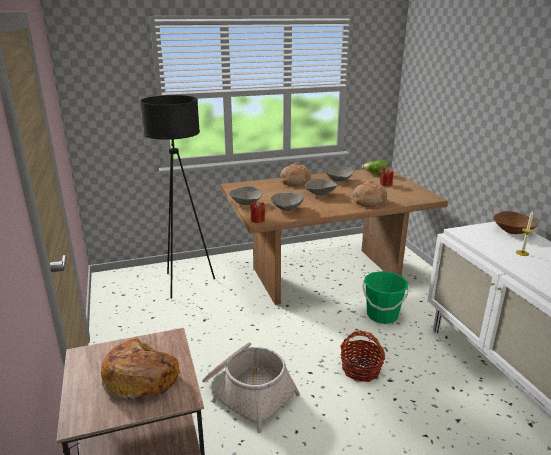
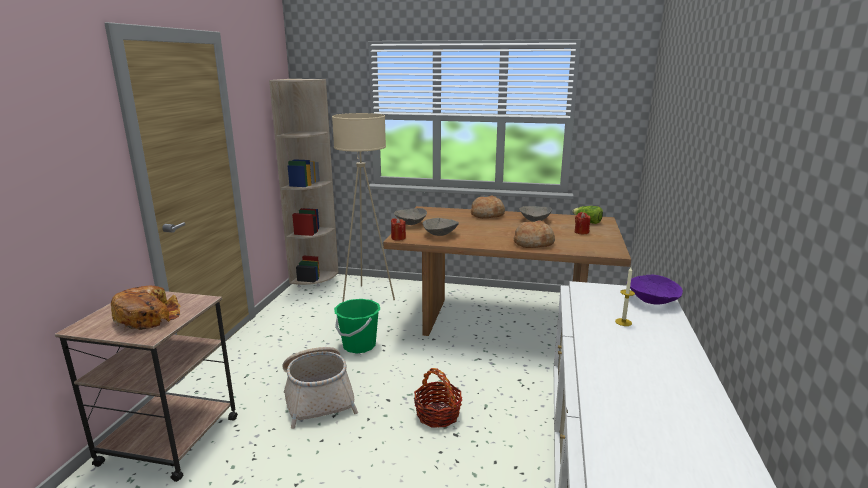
camera: 30 degrees right, 5 degrees down
black floor lamp [140,95,215,299] -> beige floor lamp [332,113,395,302]
grey bowl [305,179,338,195] -> none
green bucket [362,271,409,324] -> green bucket moved to [334,299,380,353]
brown bowl [493,211,537,234] -> purple bowl [630,275,683,305]
none -> beige bookcase [269,79,339,287]

